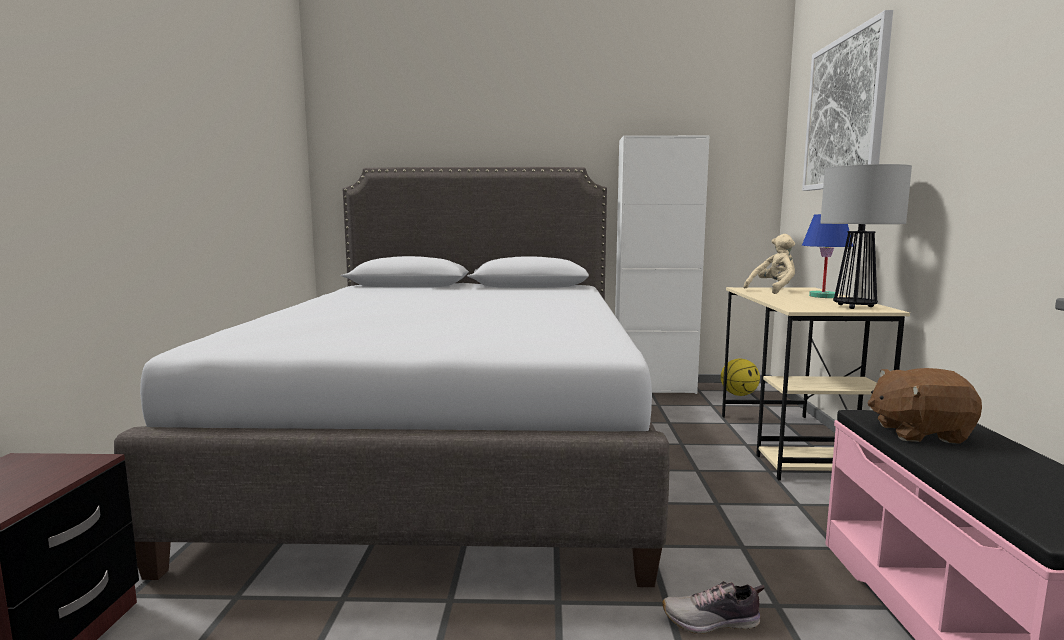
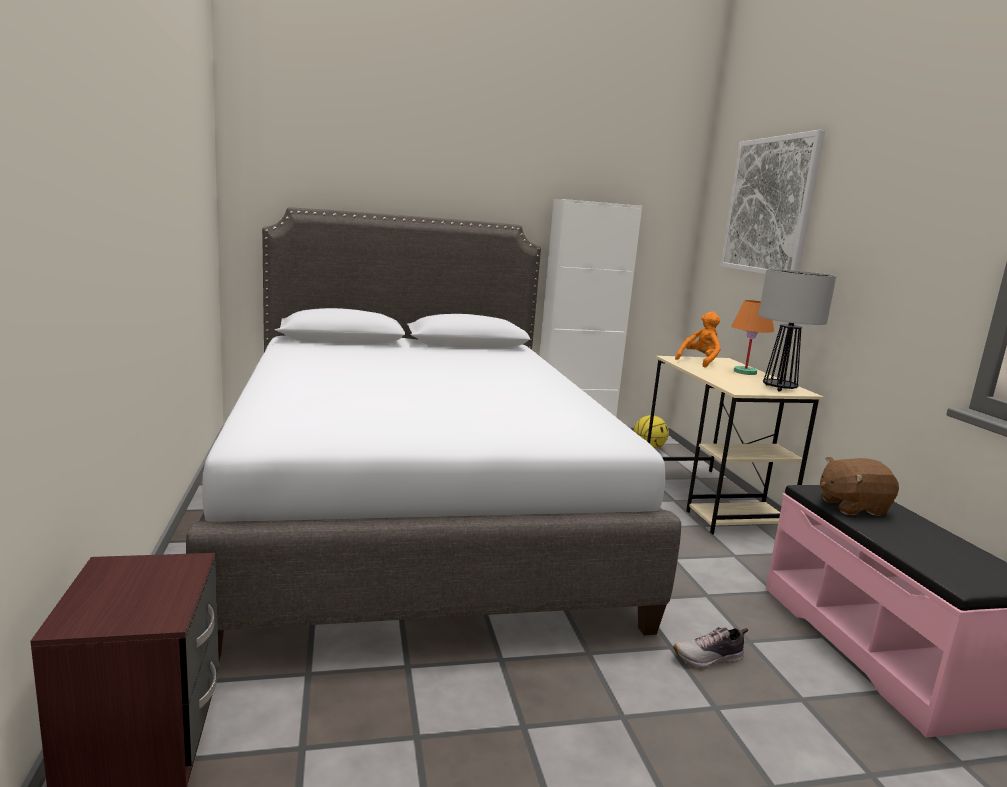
camera: 15 degrees left, 5 degrees up
beige plush toy [744,234,795,294] -> orange plush toy [675,311,721,368]
blue table lamp [802,214,853,298] -> orange table lamp [732,300,774,375]

